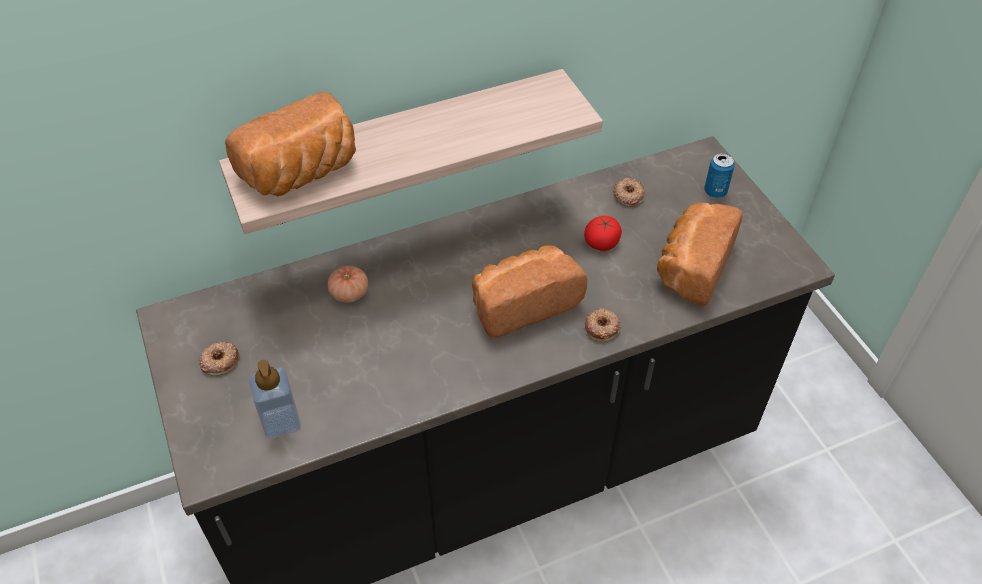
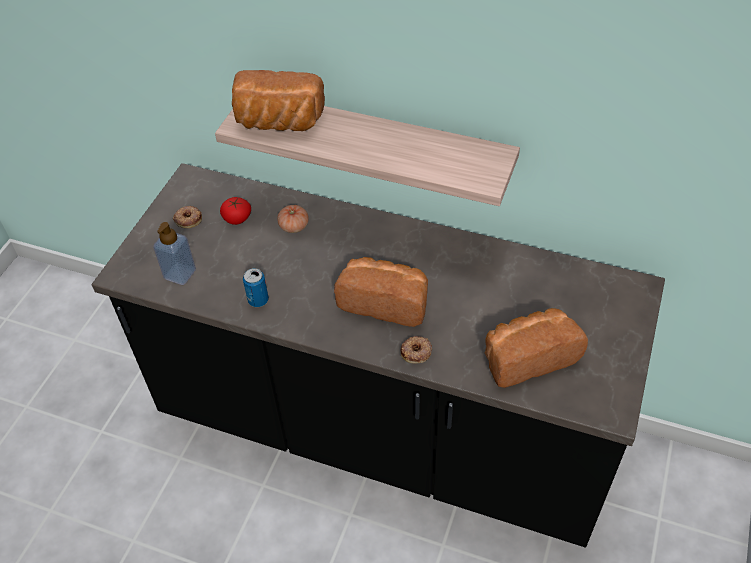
camera: 45 degrees right, 0 degrees up
tomato [584,216,622,251] -> tomato moved to [220,197,251,225]
donut [613,178,645,207] -> none
can [704,153,735,198] -> can moved to [243,268,269,307]

